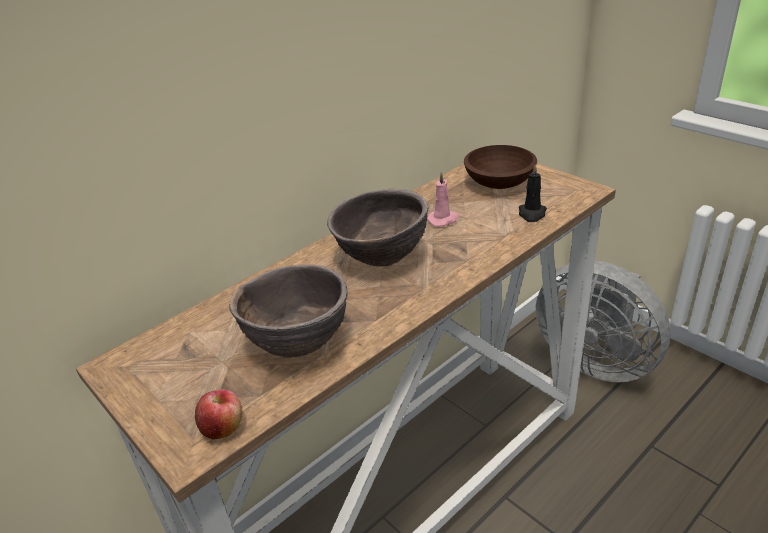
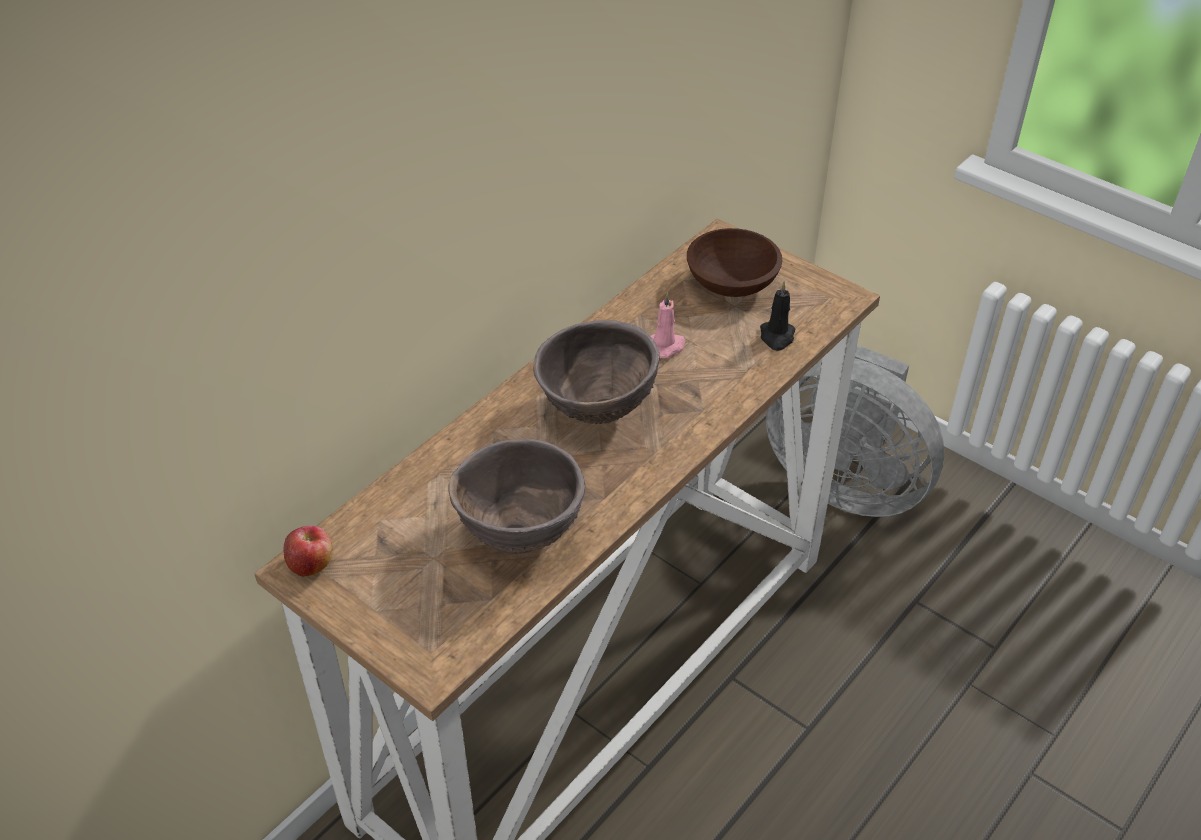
camera: 10 degrees left, 10 degrees up
apple [195,389,242,439] -> apple moved to [283,526,333,577]

